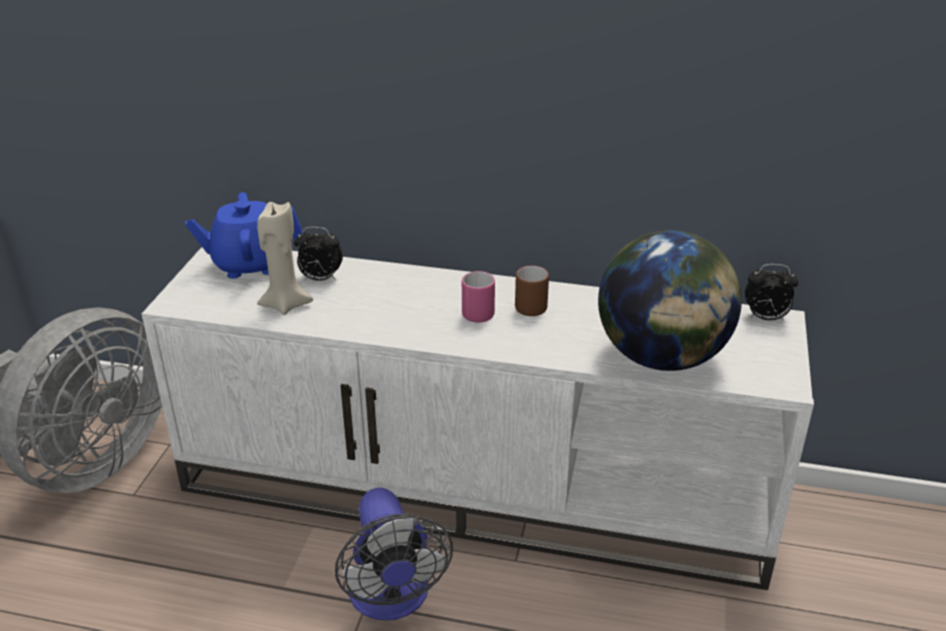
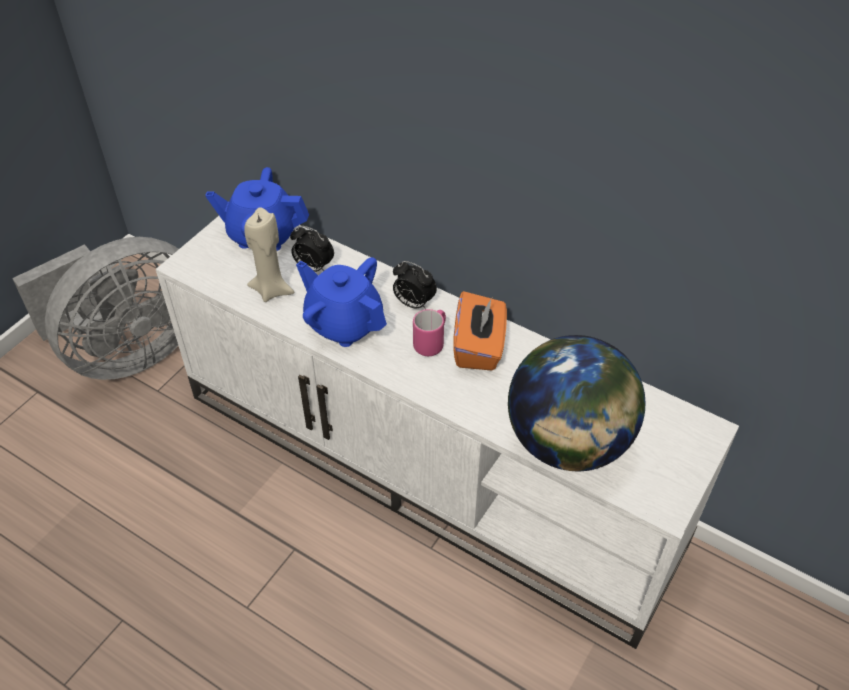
camera: 20 degrees right, 15 degrees up
fan [335,488,453,621] -> none
brown mug [515,265,549,316] -> orange tissue box [453,291,507,371]
alarm clock [745,264,798,321] -> alarm clock moved to [393,261,437,309]
none -> blue teapot [296,257,387,347]

